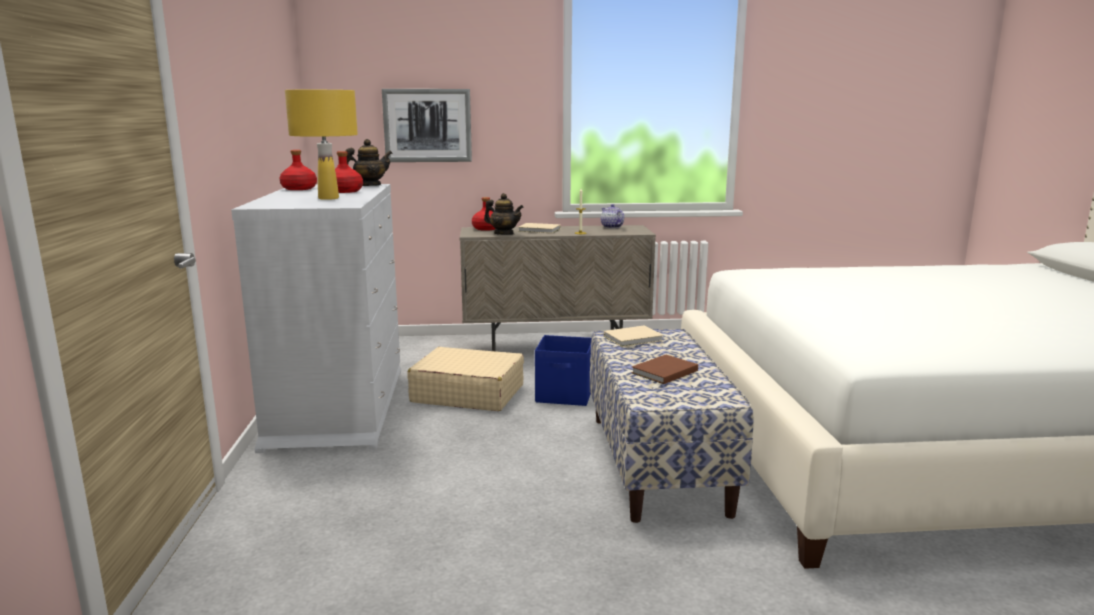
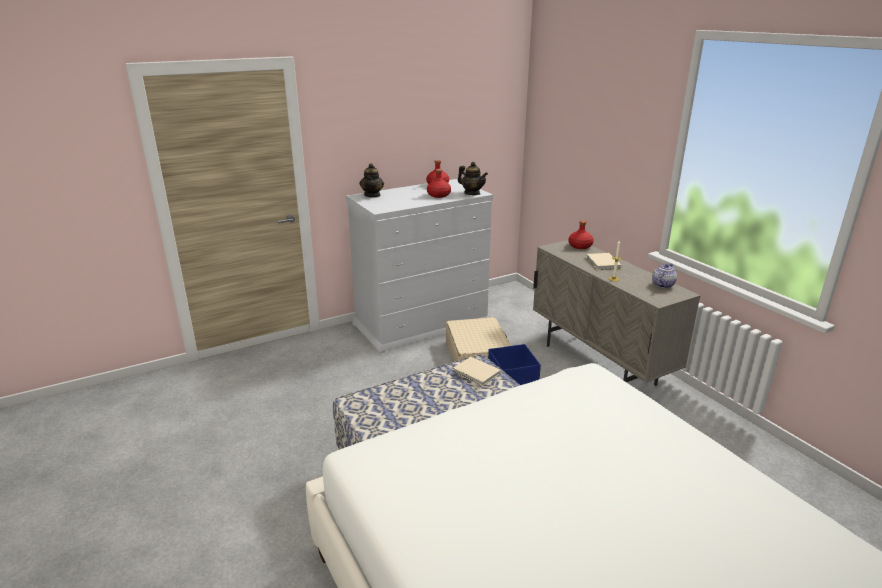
camera: 65 degrees right, 10 degrees up
yellow table lamp [285,90,358,200] -> none
picture [382,89,472,162] -> none
teapot [484,193,524,235] -> teapot moved to [360,163,384,198]
brown book [631,355,698,384] -> none

